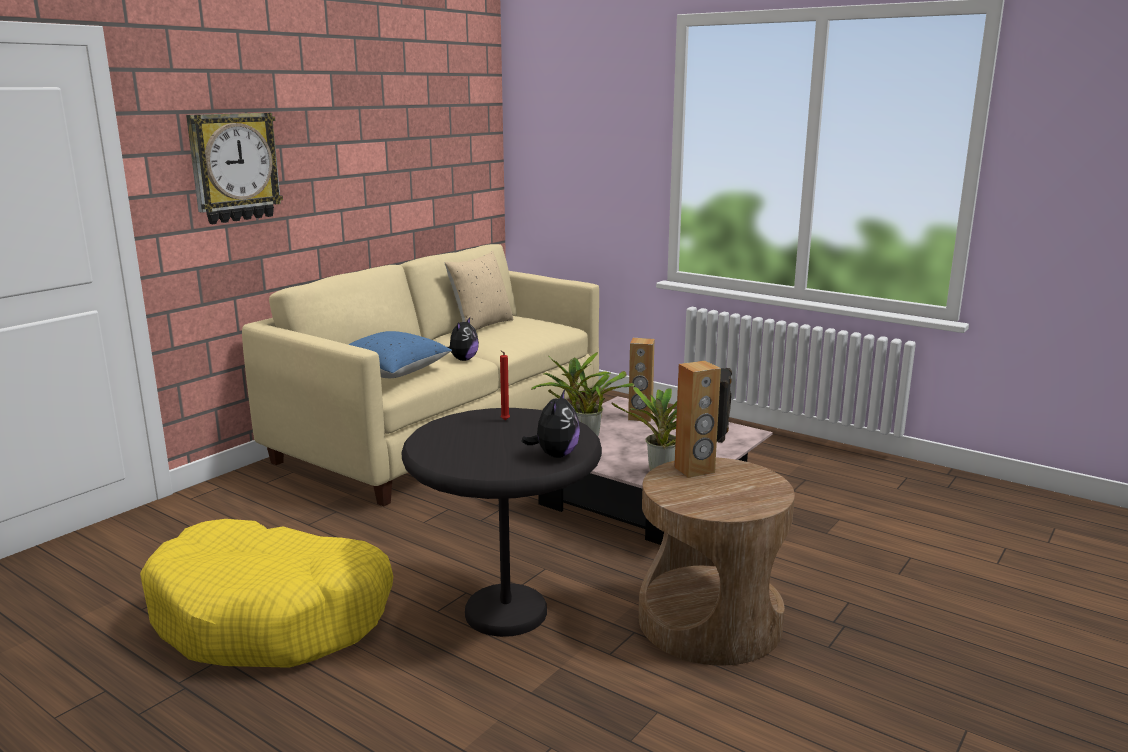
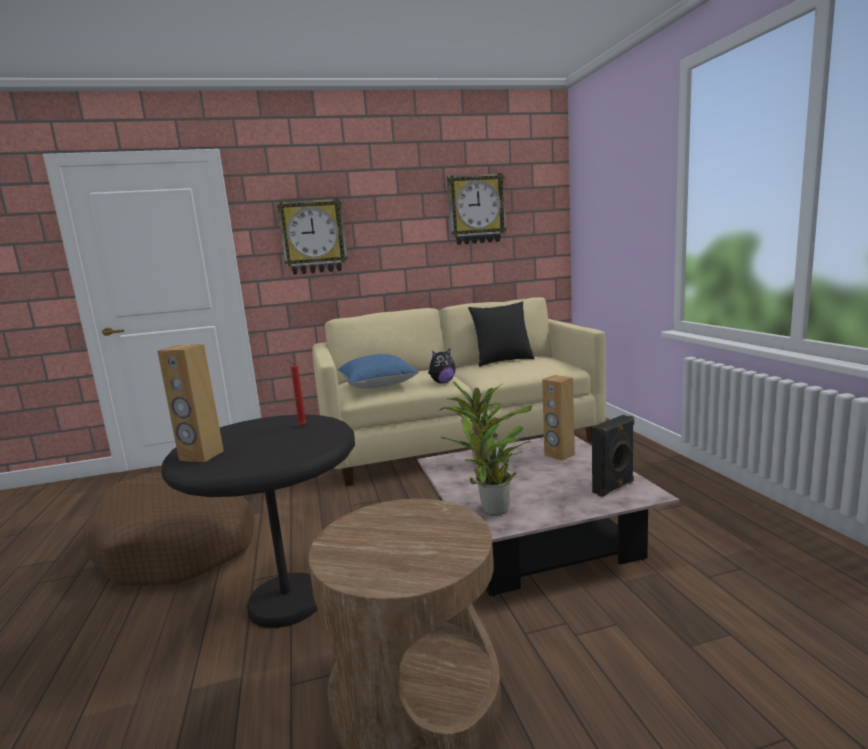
camera: 40 degrees right, 5 degrees down
yellow dog bed [140,519,393,668] -> brown dog bed [84,472,255,587]
beige pillow [445,251,514,331] -> black pillow [468,301,534,367]
plush toy [522,389,580,458] -> none
brown speaker [674,361,721,478] -> brown speaker moved to [157,344,224,462]
none -> wall clock [447,173,507,245]

